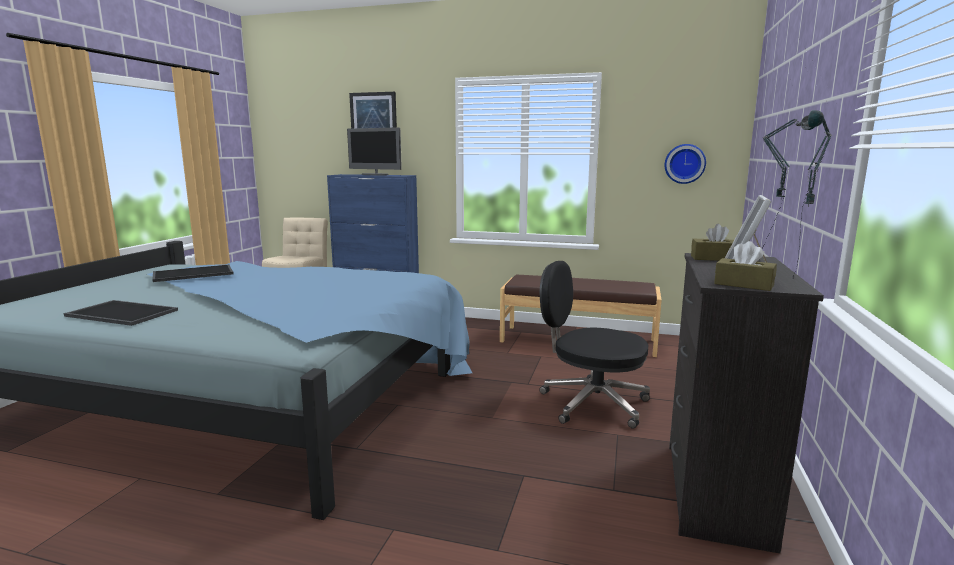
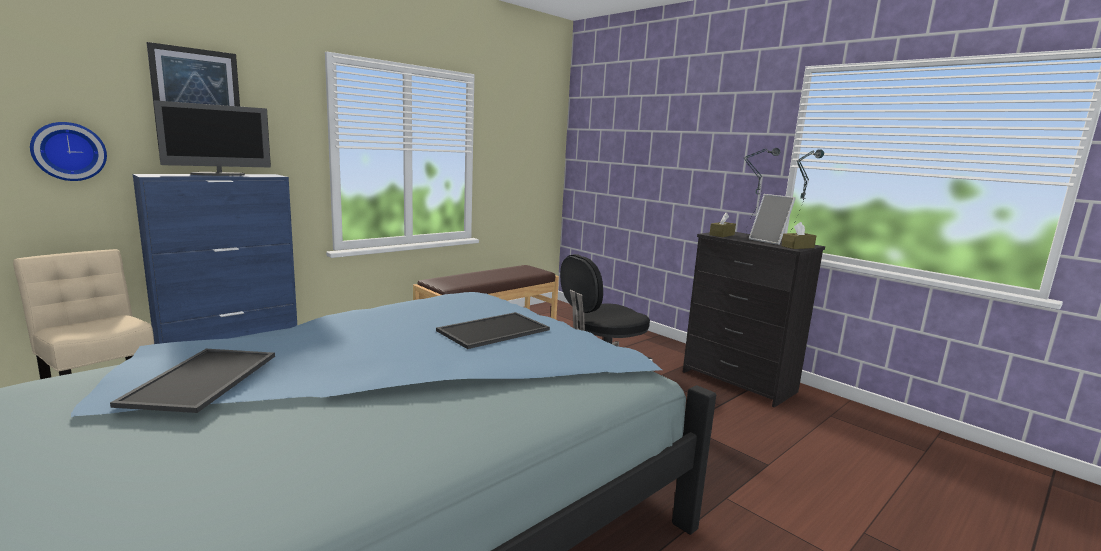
camera: 60 degrees left, 0 degrees up
tray [64,300,178,326] -> tray moved to [436,312,550,349]
wall clock [665,144,706,184] -> wall clock moved to [30,122,107,181]

